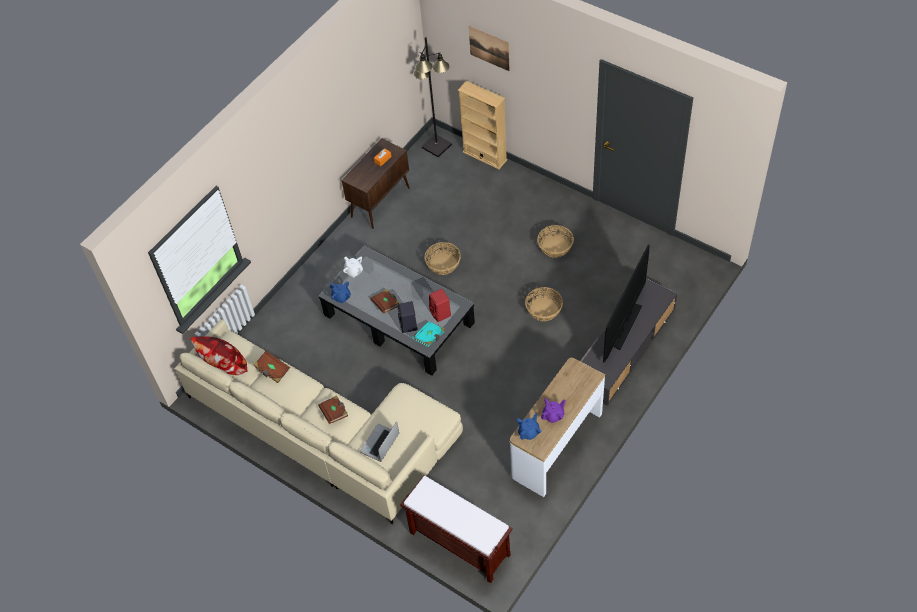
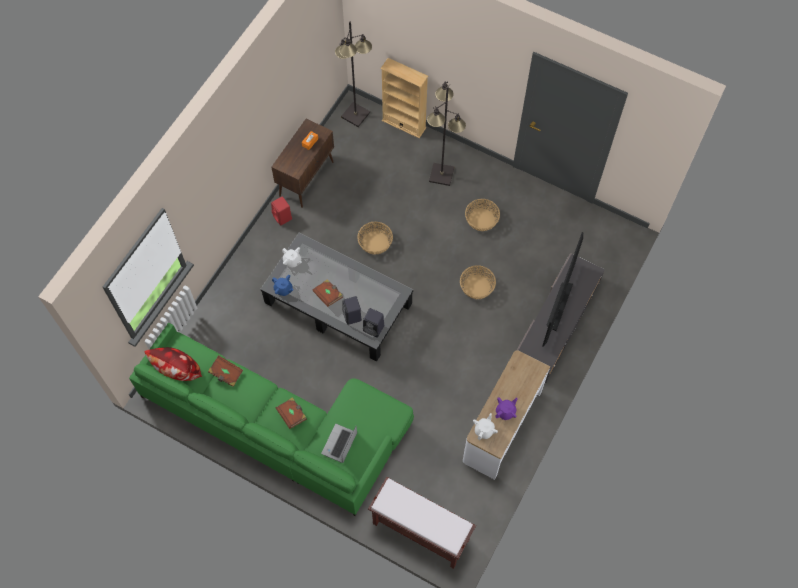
camera: 10 degrees left, 10 degrees up
beige sofa [175,319,463,524] -> green sofa [129,323,414,516]
turquoise book [412,321,445,347] -> black speaker [363,308,384,337]
red speaker [429,289,451,322] -> red speaker moved to [271,196,292,226]
picture [469,26,510,71] -> none
blue teapot [516,413,541,440] -> white teapot [473,413,498,440]
none -> black floor lamp [427,81,466,186]

